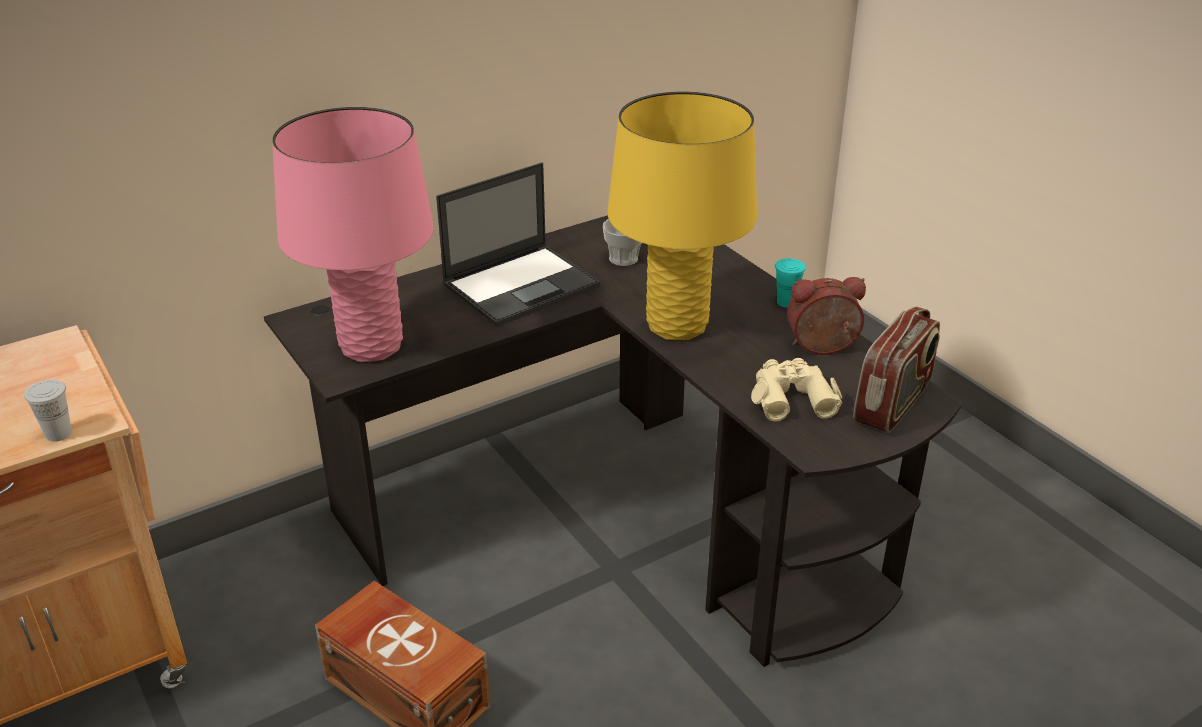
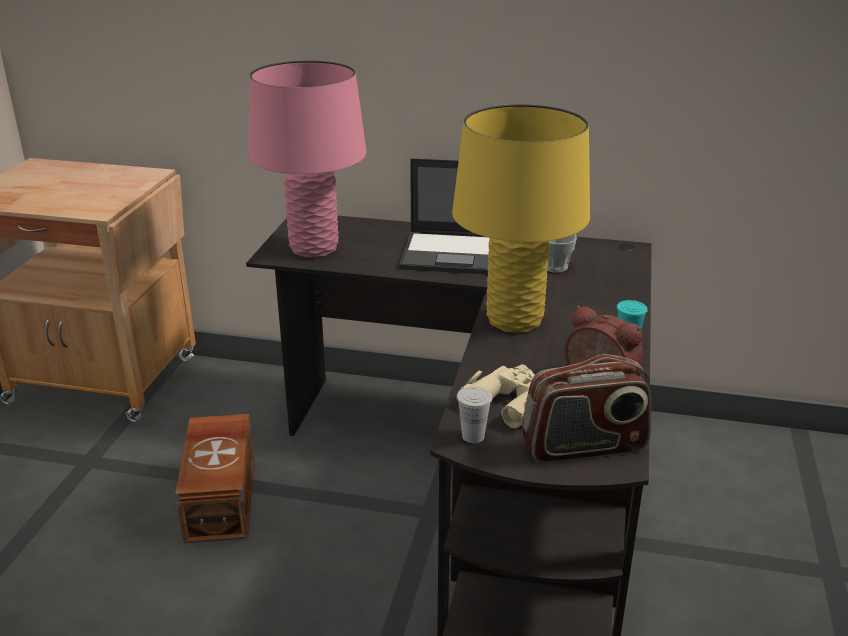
camera: 45 degrees right, 5 degrees down
white cup [24,379,72,442] -> white cup moved to [457,386,493,443]

